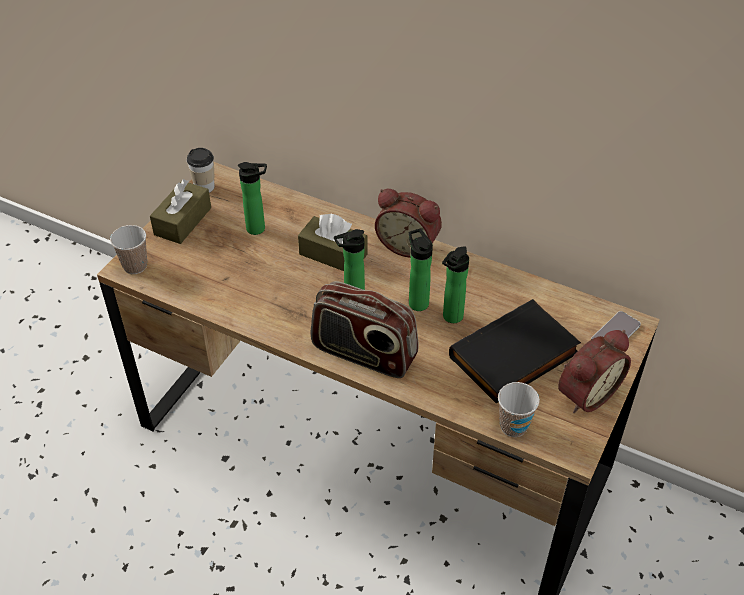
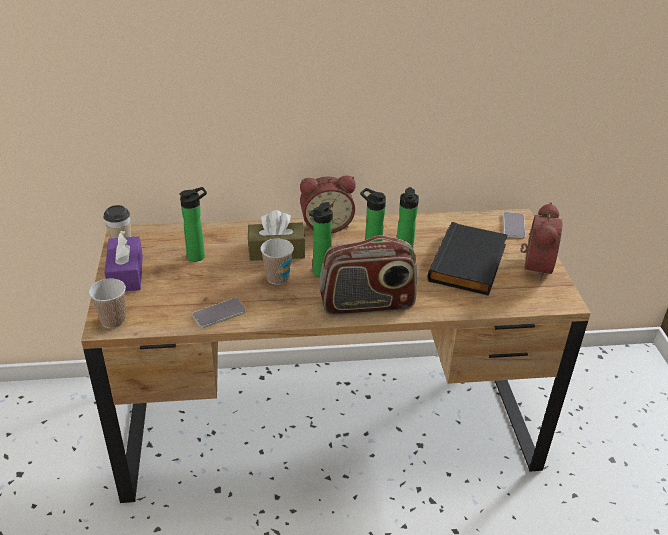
camera: 35 degrees left, 10 degrees down
brown tissue box [150,179,211,244] -> purple tissue box [104,230,143,291]
cup [498,382,540,437] -> cup moved to [260,238,294,285]
none -> phone [193,298,246,328]

